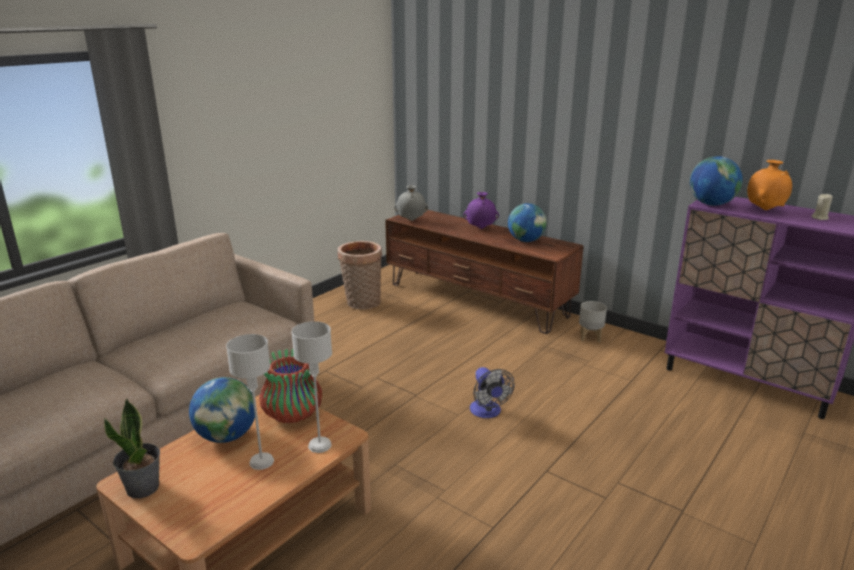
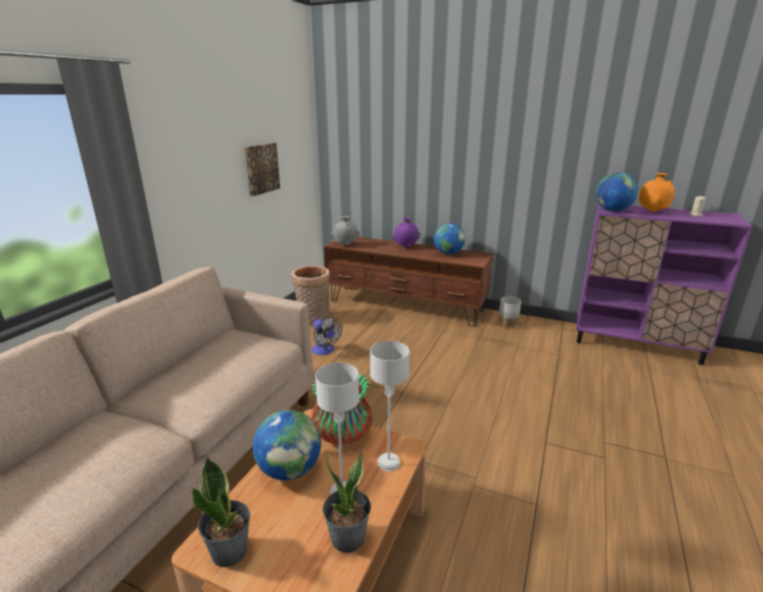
camera: 15 degrees left, 0 degrees up
fan [470,367,515,418] -> fan moved to [312,317,342,355]
none -> picture [244,143,280,196]
none -> potted plant [323,447,371,553]

